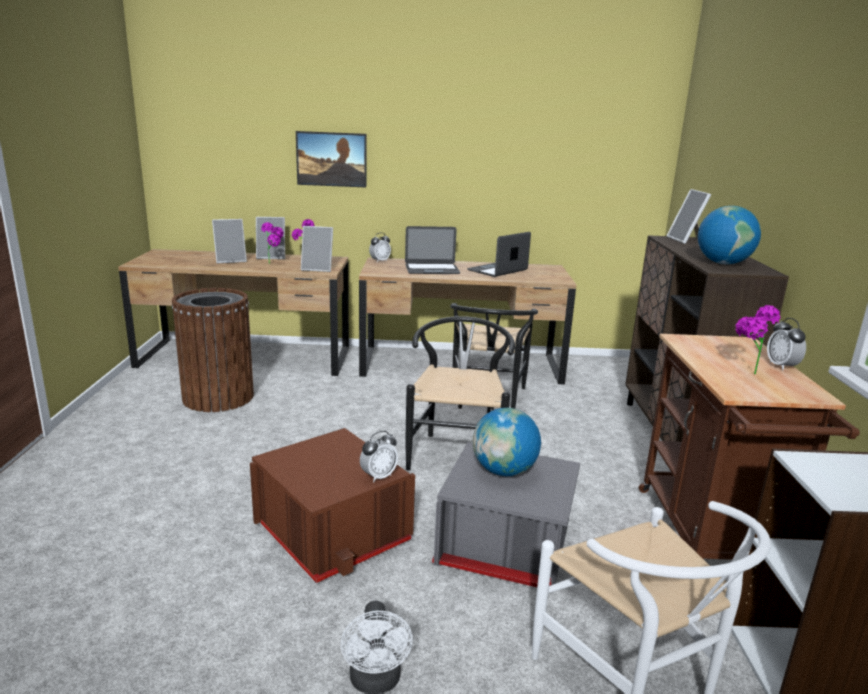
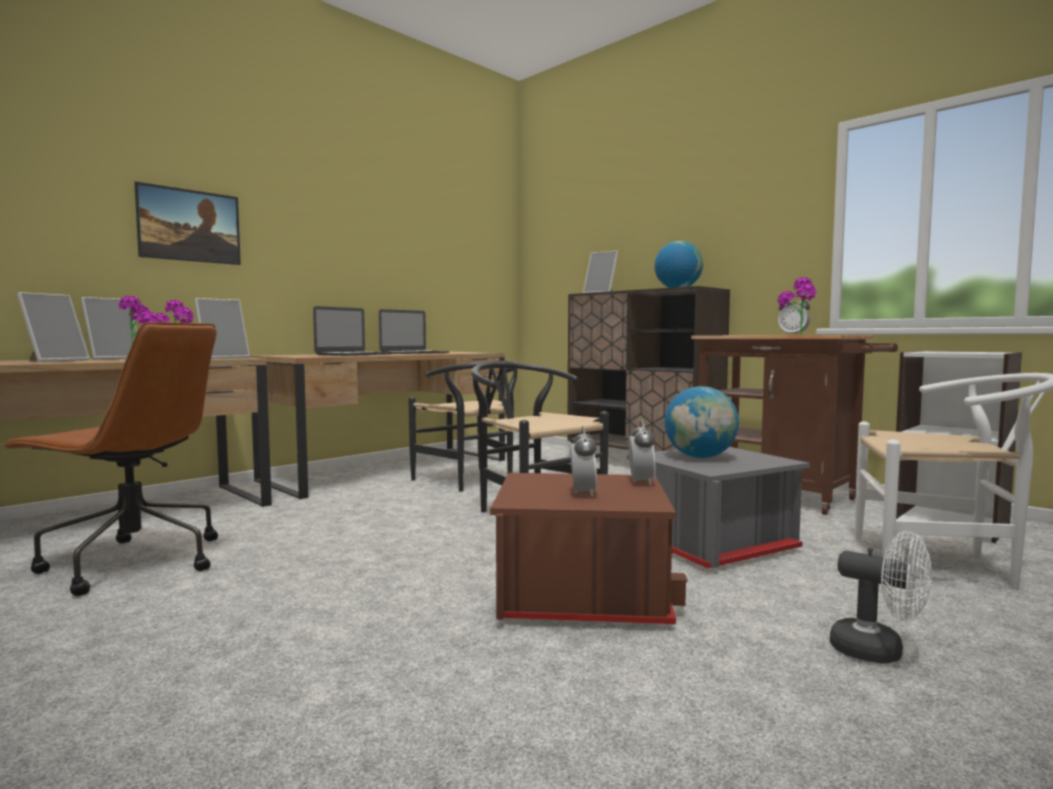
camera: 45 degrees left, 15 degrees down
brown trash can [172,288,254,412] -> brown office chair [1,322,218,596]
alarm clock [369,233,391,263] -> alarm clock moved to [570,426,597,497]
laptop [467,232,531,277] -> laptop turned 135 degrees counterclockwise [379,309,450,354]

